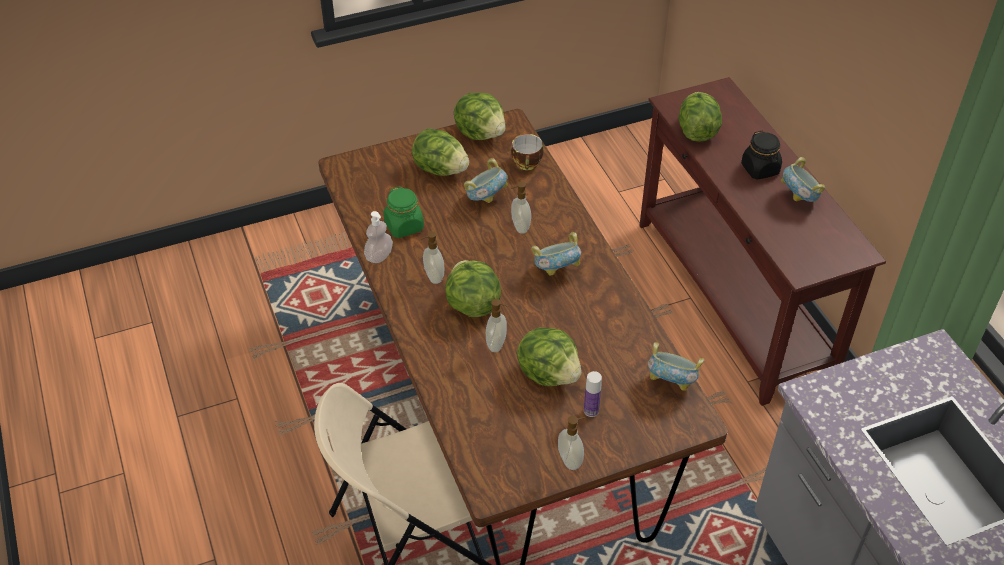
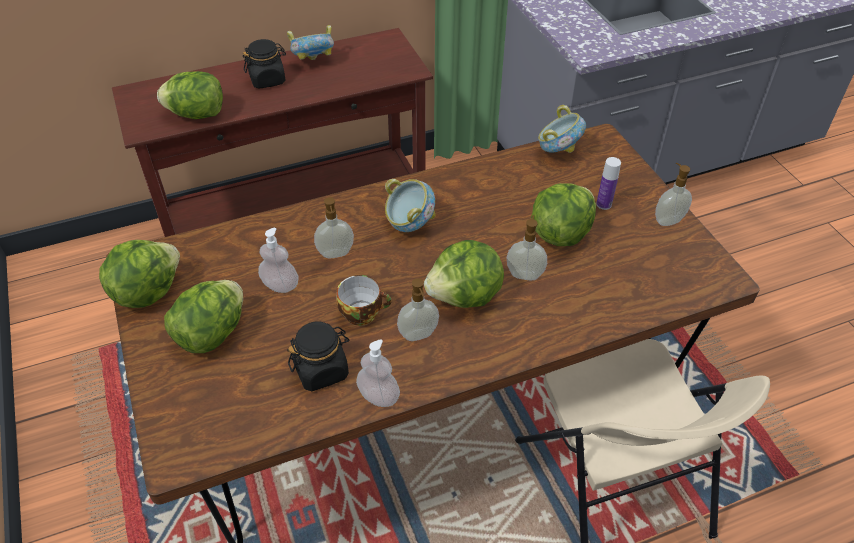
camera: 90 degrees left, 0 degrees up
green jar [383,186,424,238] -> black jar [287,322,349,391]
bowl [464,158,508,203] -> soap dispenser [258,228,299,293]
cup [511,134,544,170] -> cup moved to [336,275,392,326]

